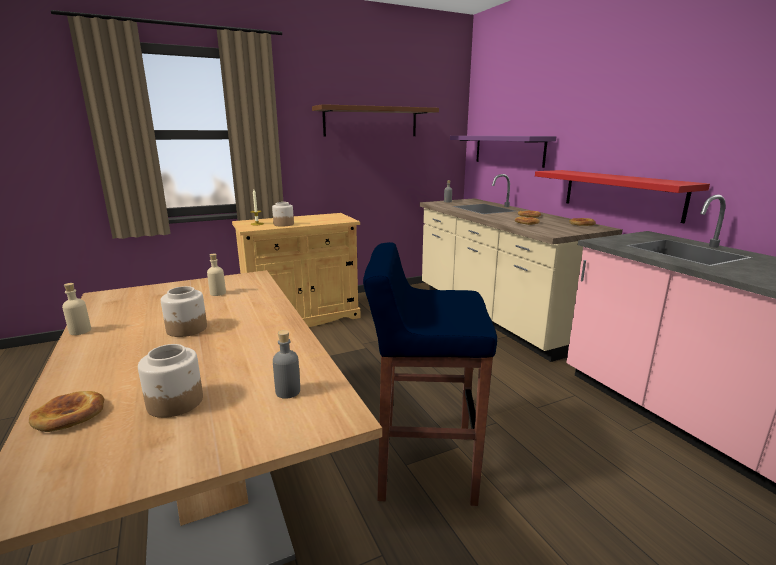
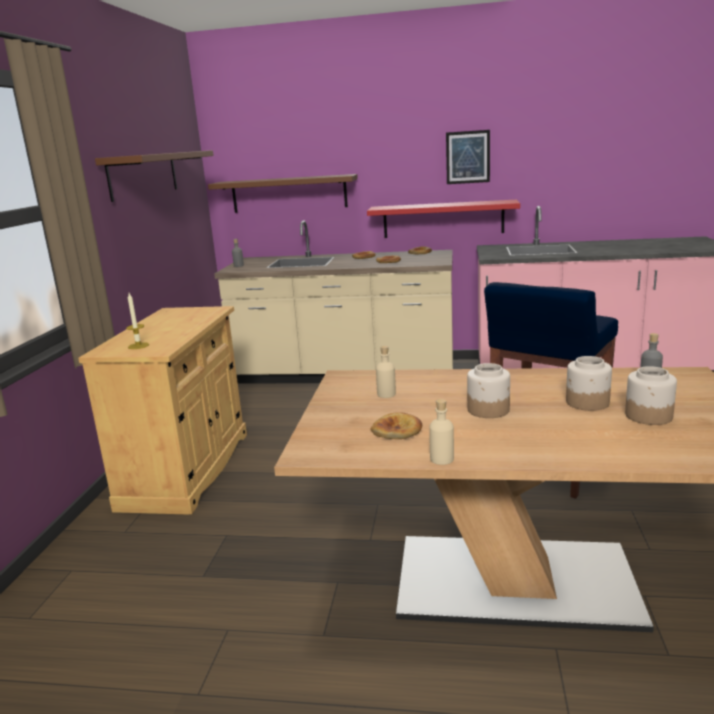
camera: 55 degrees left, 0 degrees up
bread [29,391,104,432] -> bread moved to [370,412,422,439]
jar [272,202,294,227] -> jar moved to [566,356,612,411]
purple shelf [450,136,557,168] -> brown shelf [208,174,358,213]
none -> picture [446,130,490,184]

